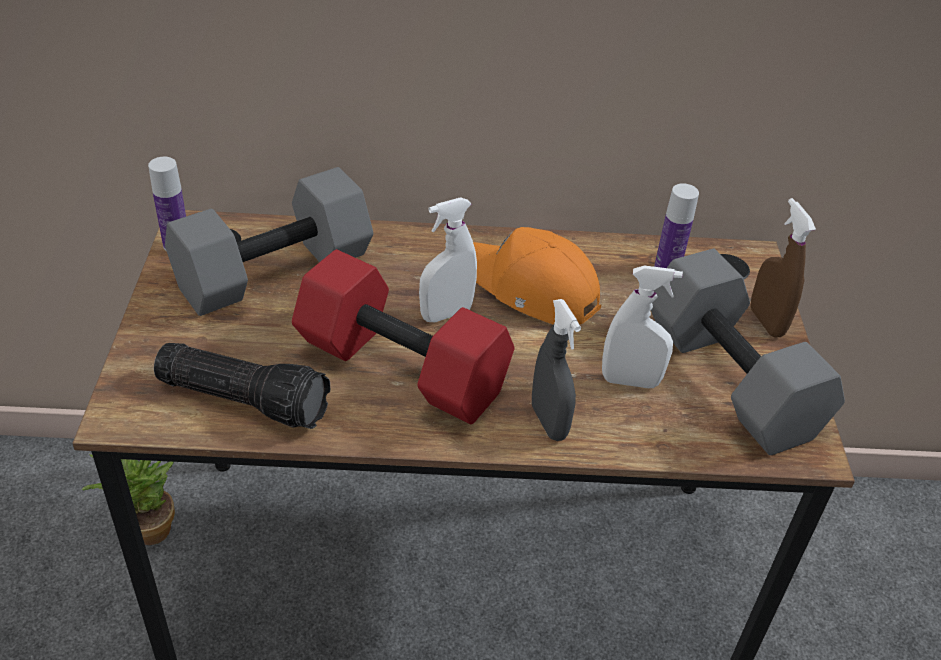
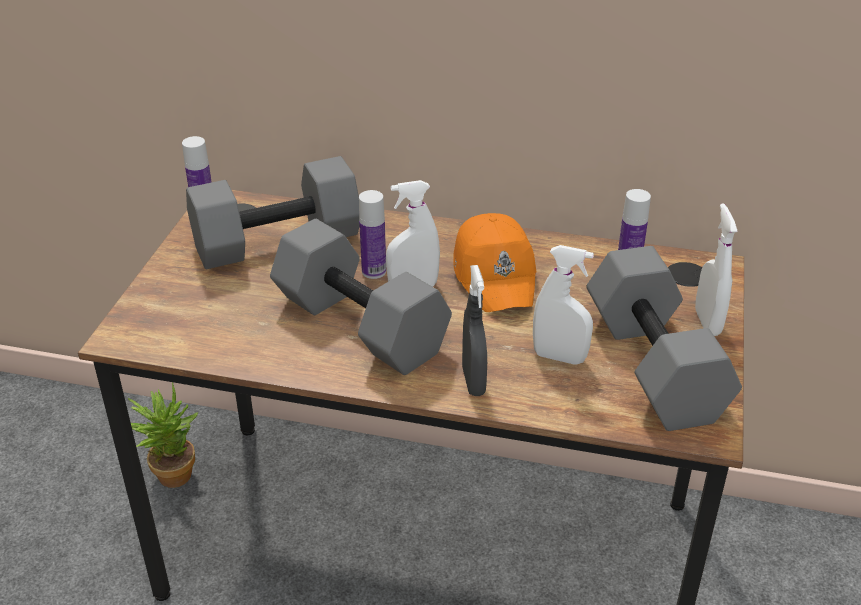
camera: 15 degrees right, 5 degrees down
flashlight [154,343,330,429] -> none
red dumbbell [292,249,514,425] -> grey dumbbell [270,219,452,375]
orange cap [473,227,601,324] -> orange cap turned 150 degrees counterclockwise [453,213,537,312]
brown spray bottle [750,198,816,337] -> white spray bottle [695,203,737,336]
none -> bottle [359,190,386,279]

